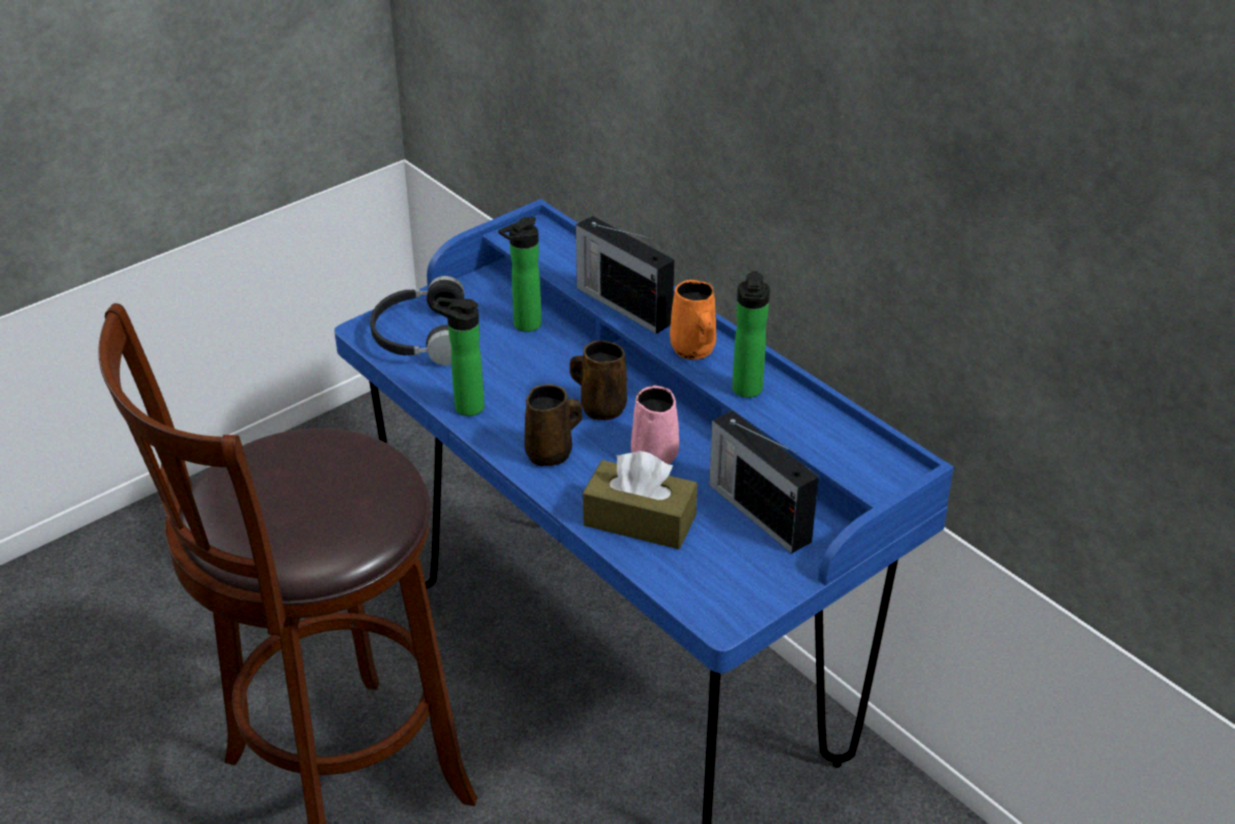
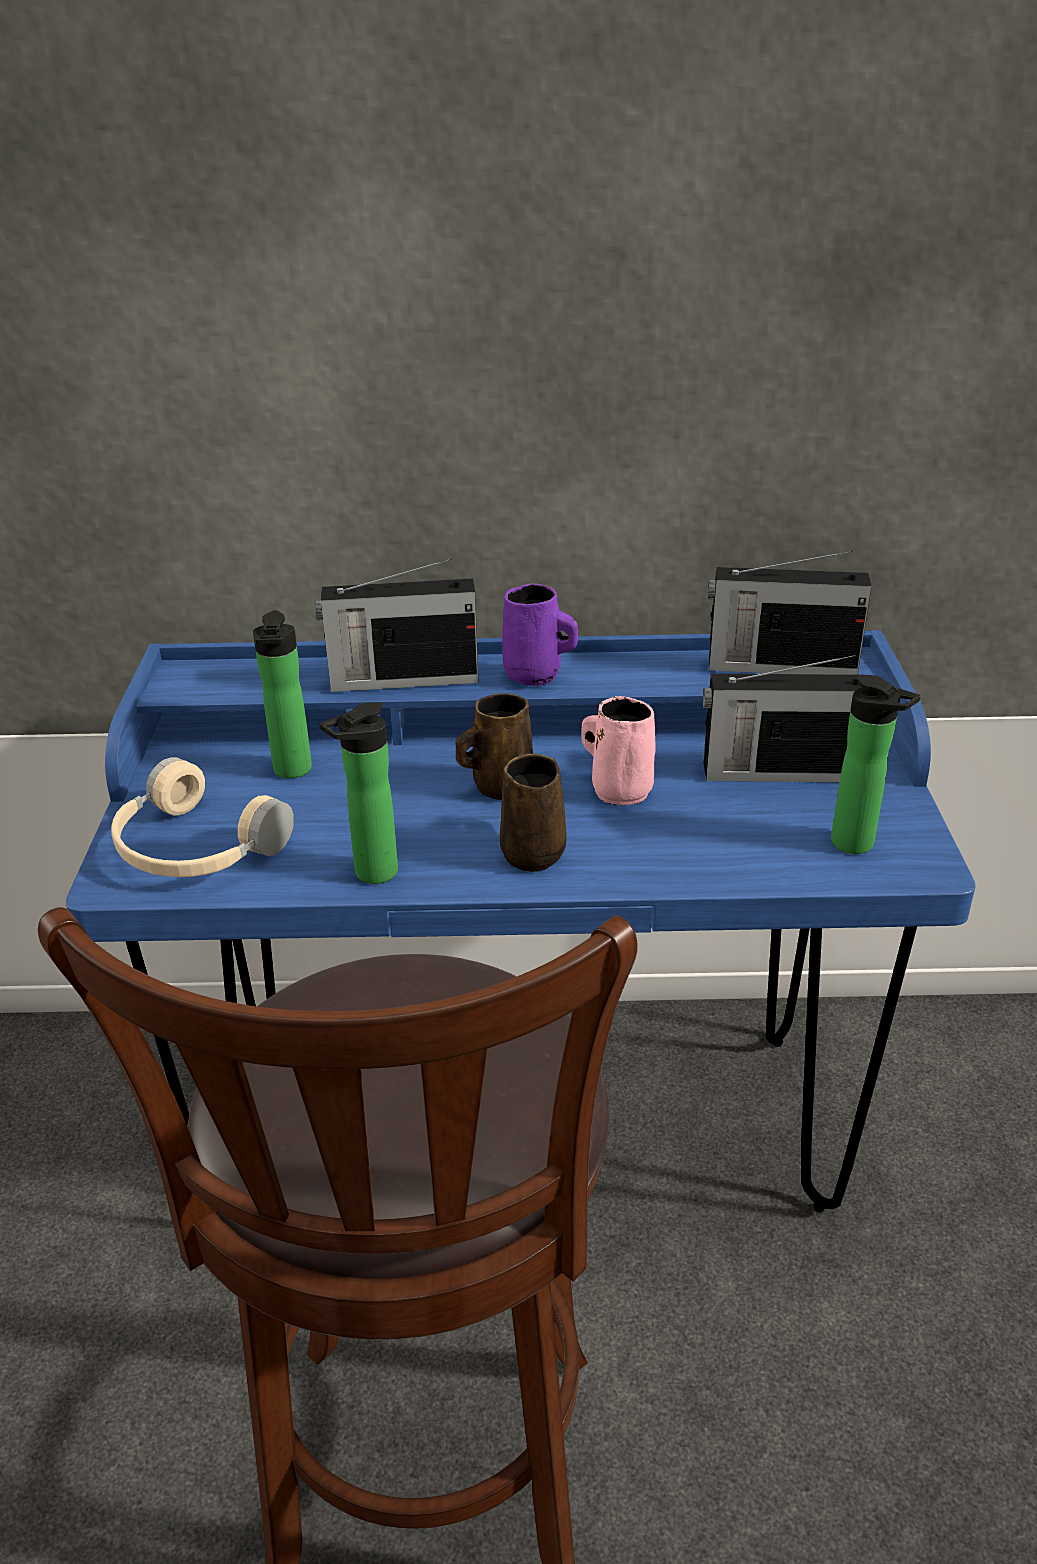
camera: 50 degrees left, 5 degrees down
black headphones [370,276,464,366] -> beige headphones [111,757,294,877]
brown tissue box [583,451,697,549] -> none
orange mug [670,280,716,360] -> purple mug [502,583,578,686]
bottle [732,271,770,398] -> bottle moved to [831,675,921,854]
none -> radio [708,551,872,675]

